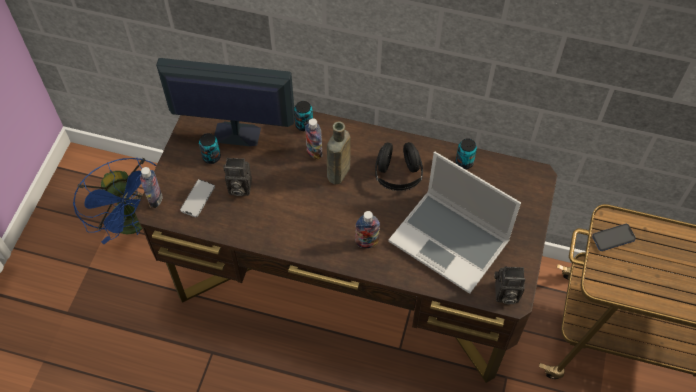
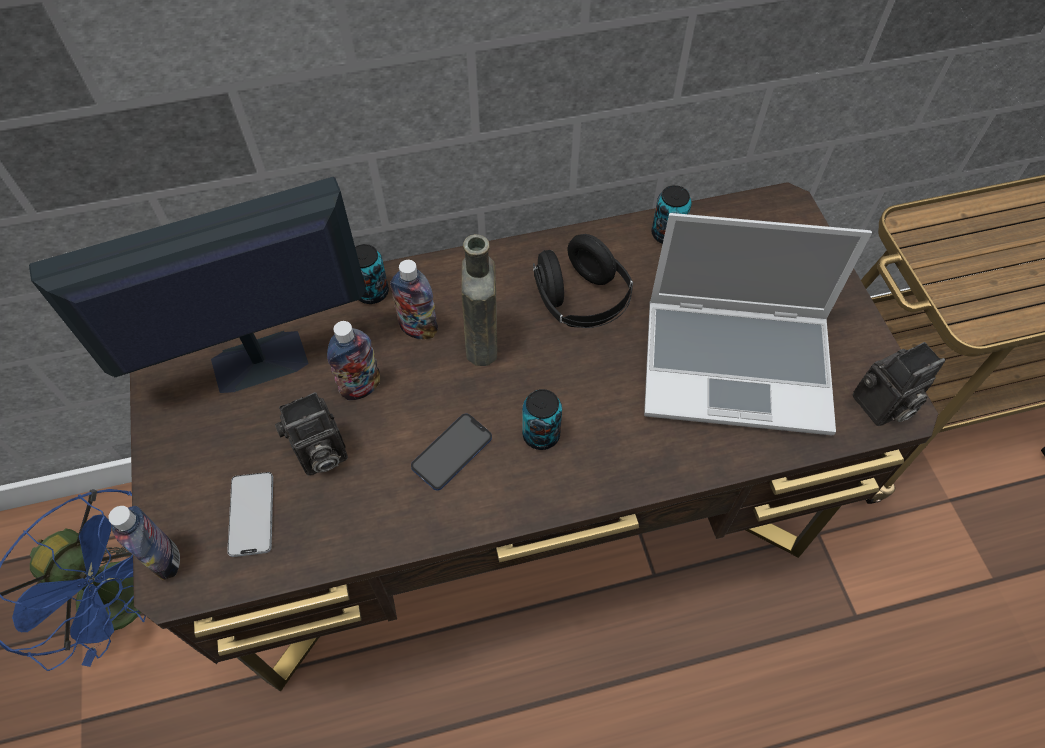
camera: 30 degrees left, 0 degrees up
can [199,133,221,164] -> can moved to [522,389,562,450]
bottle [355,211,380,248] -> bottle moved to [327,321,380,400]
phone [592,224,636,251] -> phone moved to [411,414,492,491]

